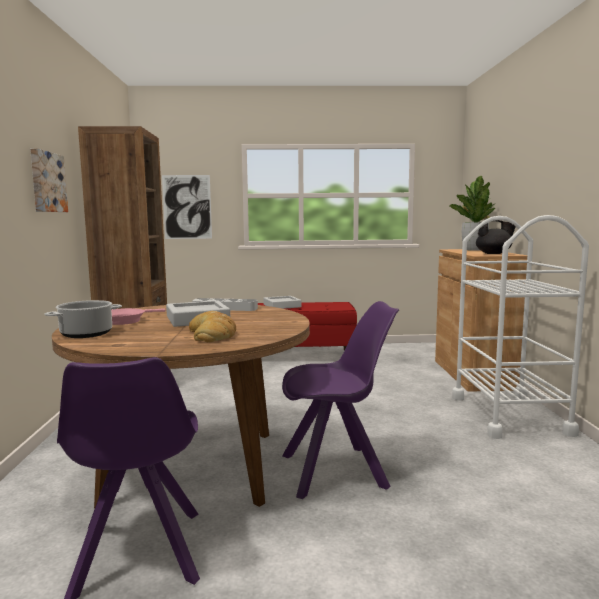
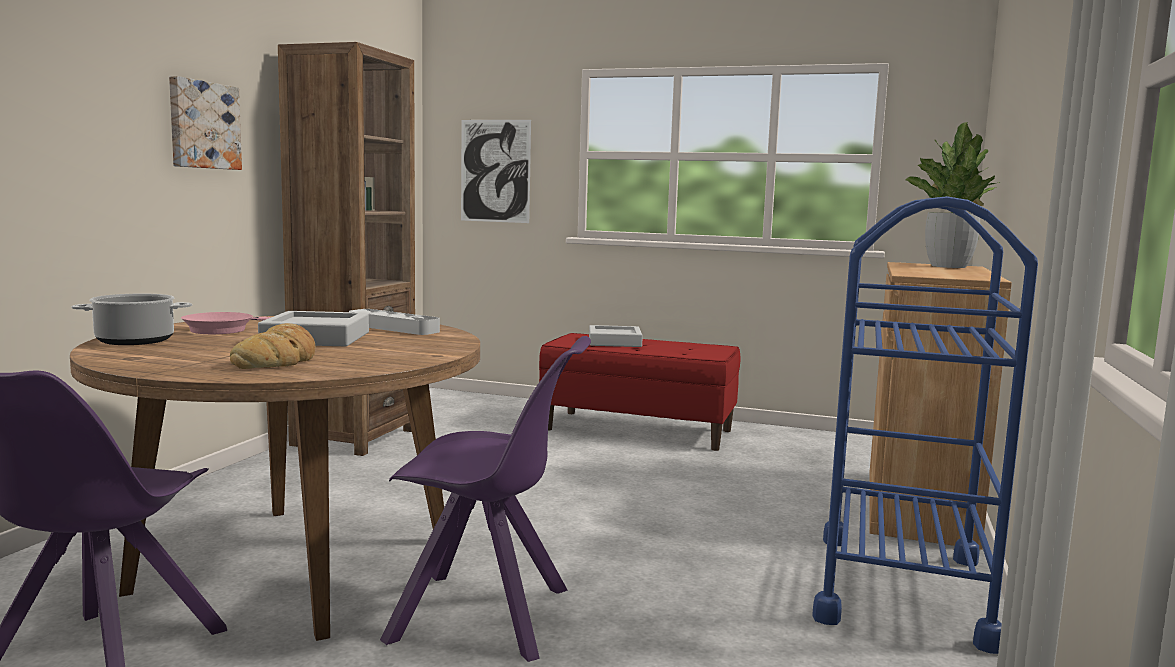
camera: 20 degrees right, 0 degrees up
white cart [452,215,589,439] -> blue cart [812,196,1038,654]
black teapot [476,220,516,254] -> none

